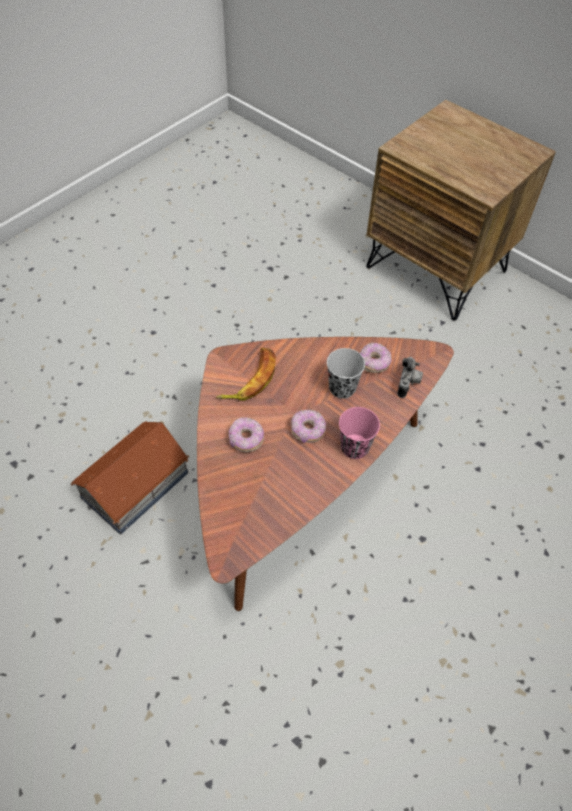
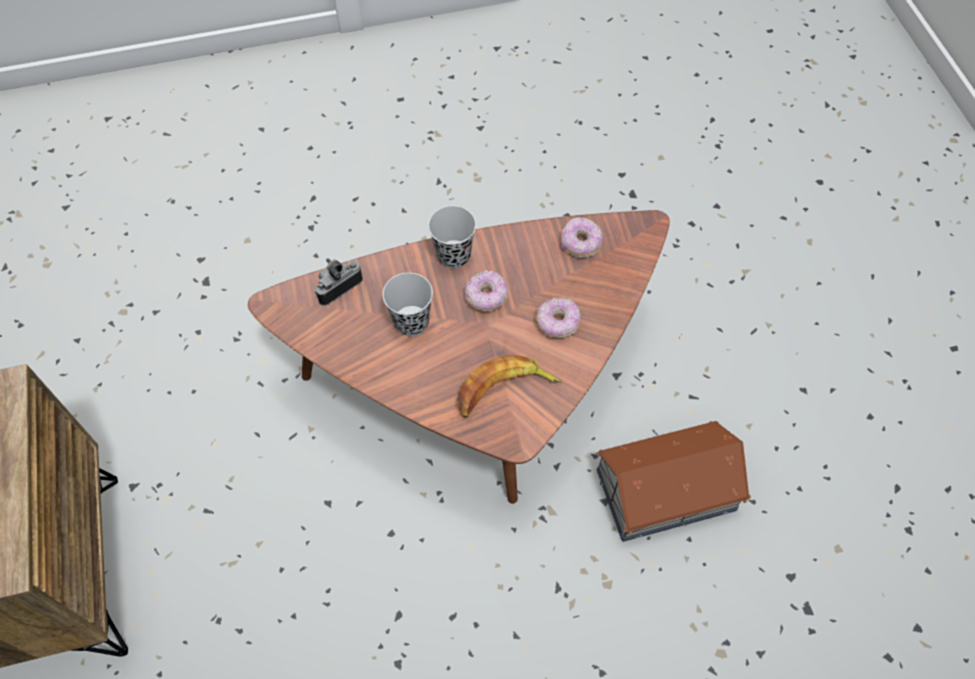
camera: 145 degrees left, 5 degrees up
pink cup [339,407,380,459] -> black cup [428,206,476,269]
donut [360,343,392,373] -> donut moved to [561,217,603,258]

